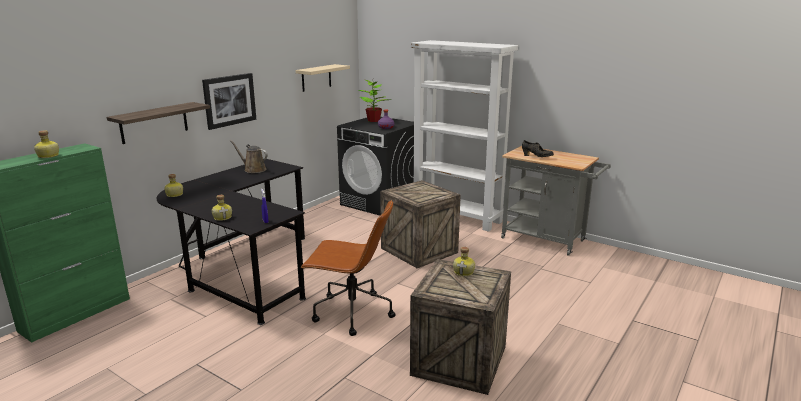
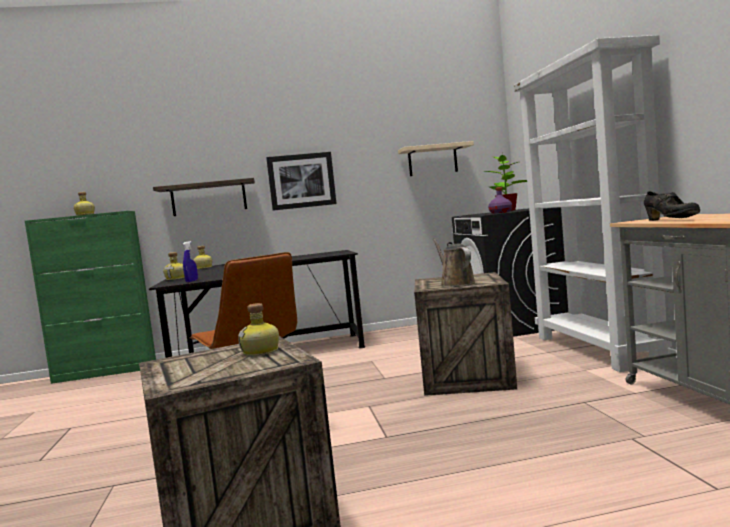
camera: 45 degrees right, 15 degrees down
brown watering can [229,140,268,173] -> brown watering can moved to [433,238,476,287]

